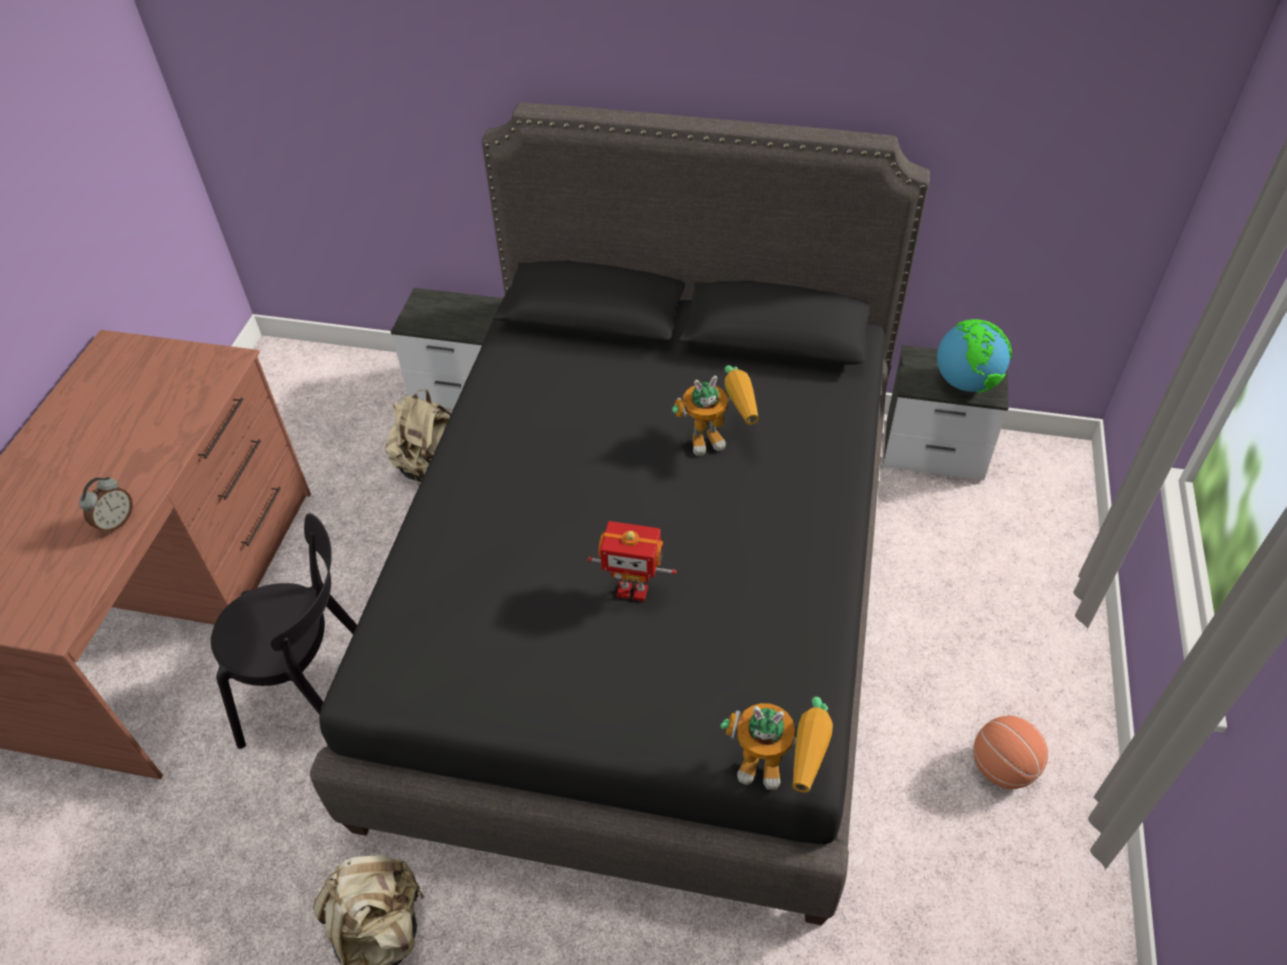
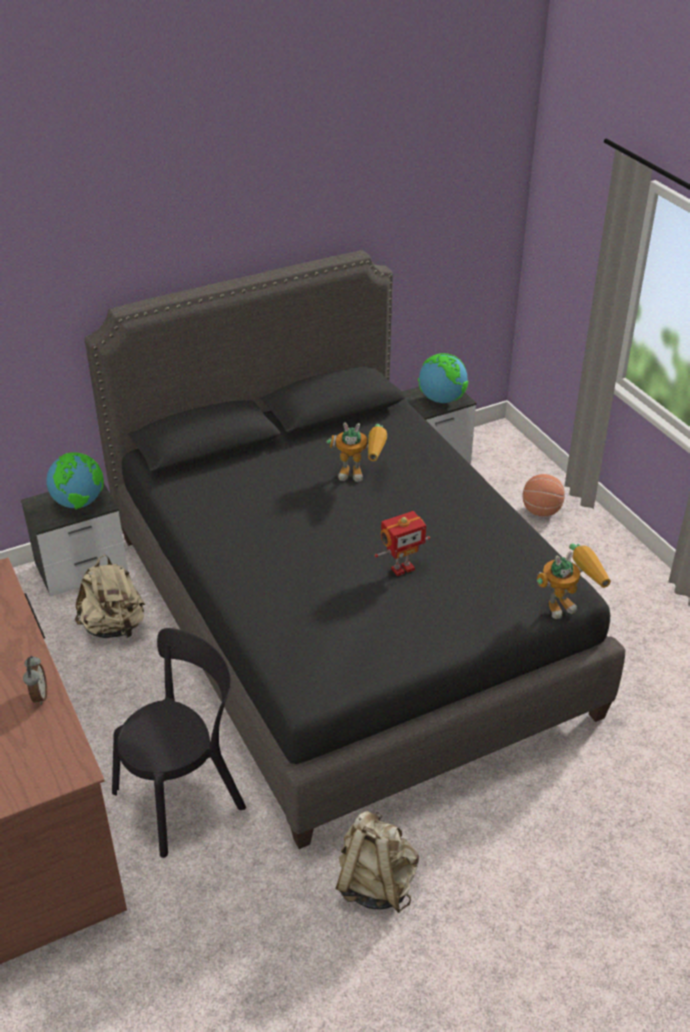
camera: 40 degrees left, 10 degrees down
toy robot [672,365,759,456] -> toy robot turned 60 degrees clockwise [326,423,387,482]
basketball [973,716,1048,789] -> basketball moved to [523,474,565,517]
none -> globe [46,452,104,510]

